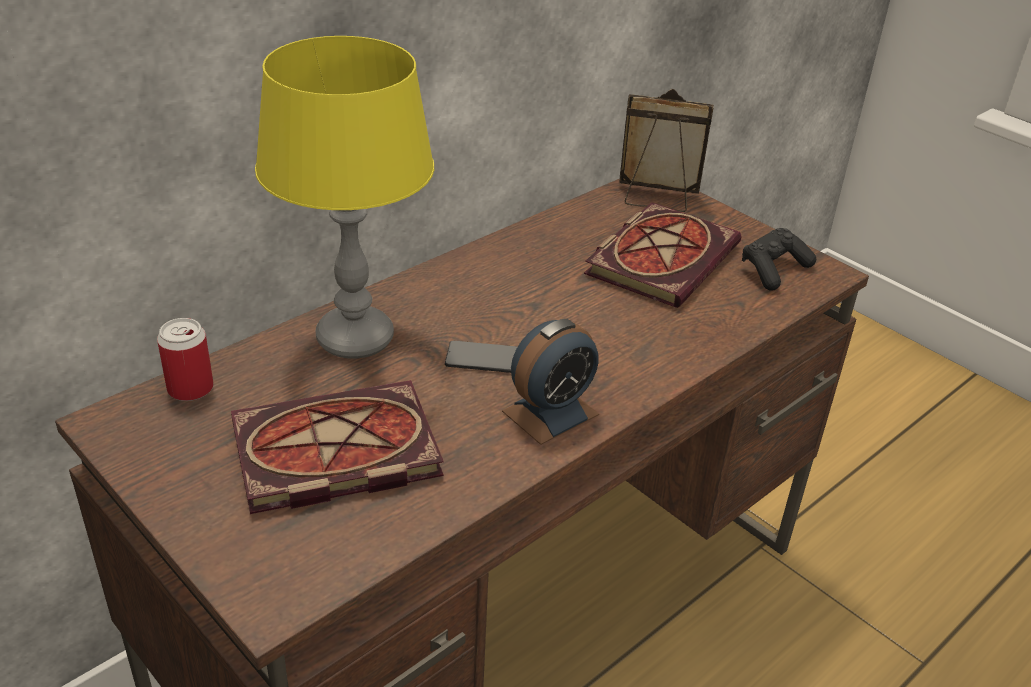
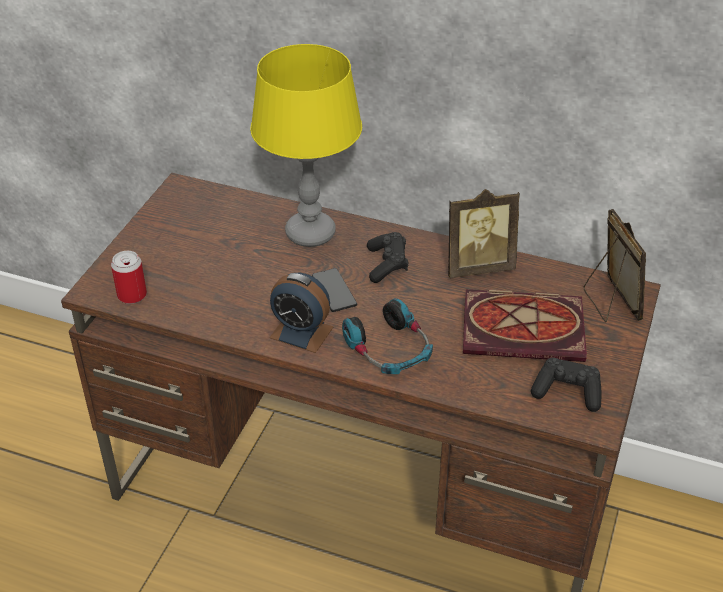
camera: 65 degrees right, 5 degrees up
can [157,318,214,401] -> can moved to [111,251,147,304]
book [231,380,444,514] -> none
none -> headphones [342,298,433,374]
none -> black game controller [367,232,409,283]
none -> picture frame [448,189,520,278]

